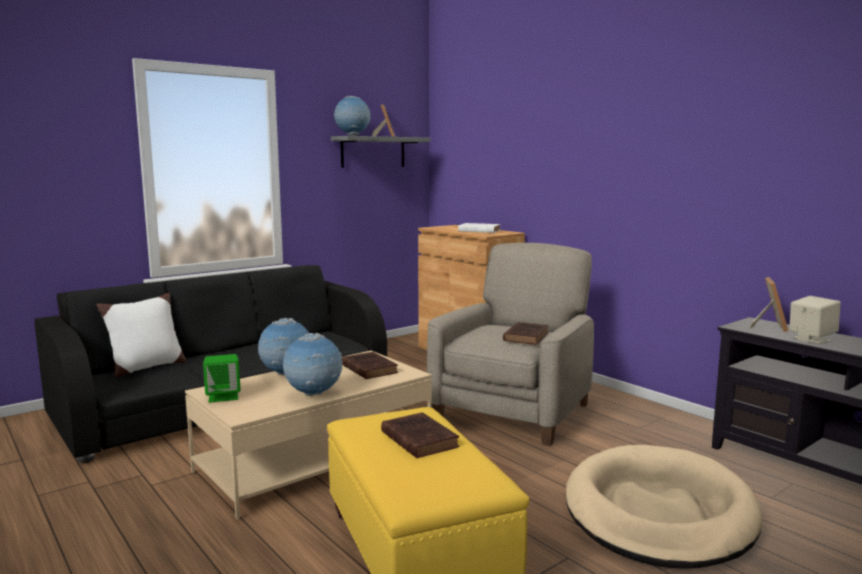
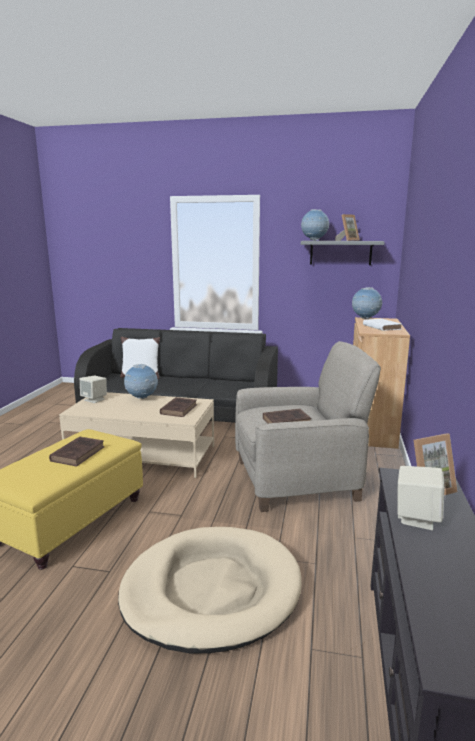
camera: 50 degrees right, 5 degrees up
green speaker [203,354,241,403] -> beige speaker [80,375,107,403]
globe [283,333,343,396] -> globe moved to [352,287,383,319]

